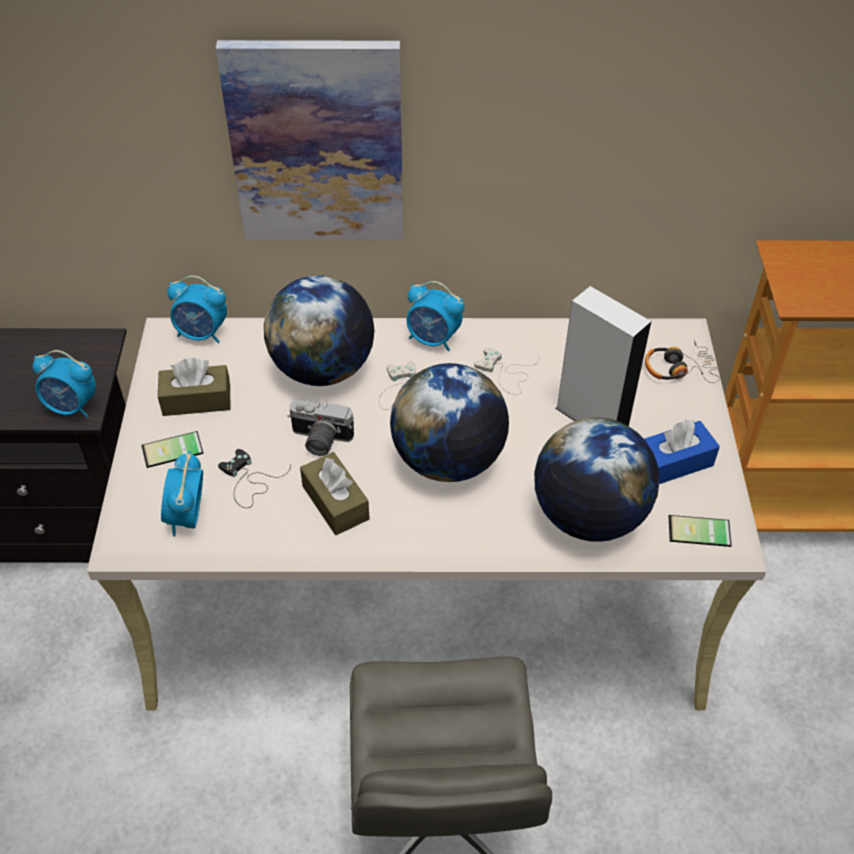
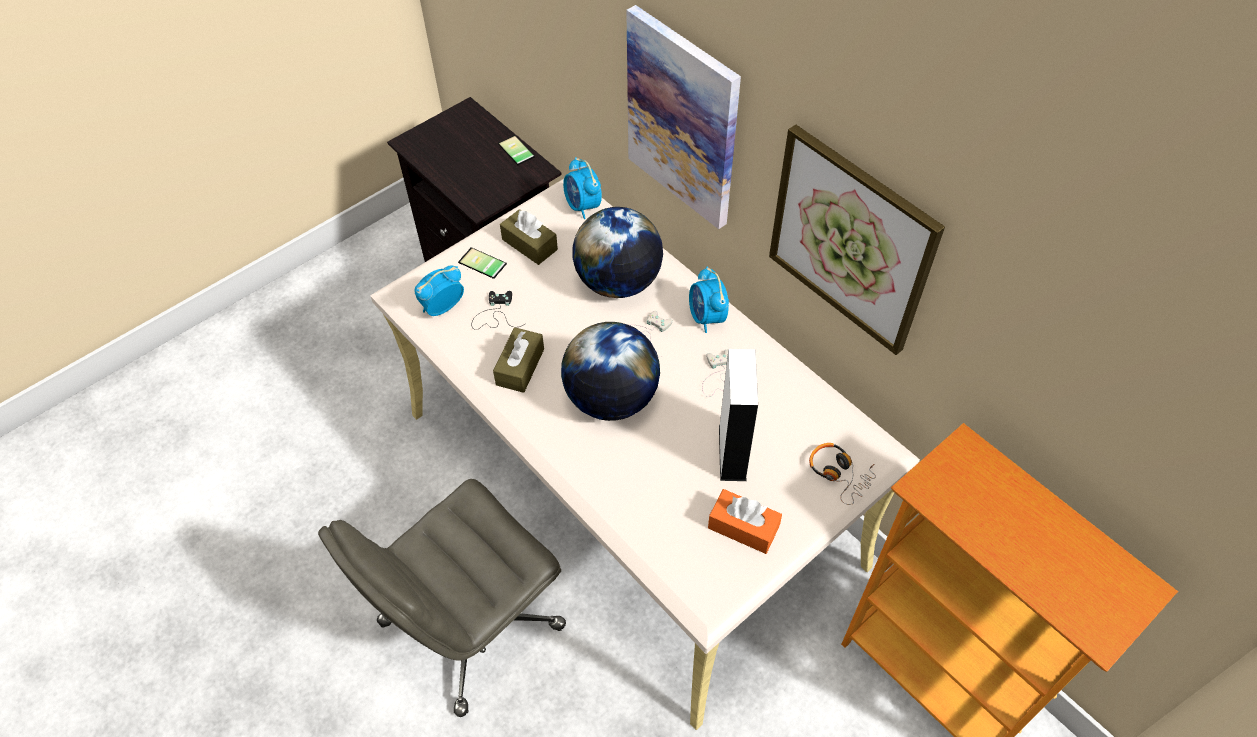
camera: 50 degrees right, 5 degrees up
alarm clock [33,350,96,418] -> none
camera [287,400,354,456] -> none
globe [534,417,660,542] -> none
blue tissue box [645,420,720,484] -> orange tissue box [708,489,782,554]
phone [669,515,732,547] -> phone moved to [498,135,535,165]
none -> picture [769,125,945,355]

